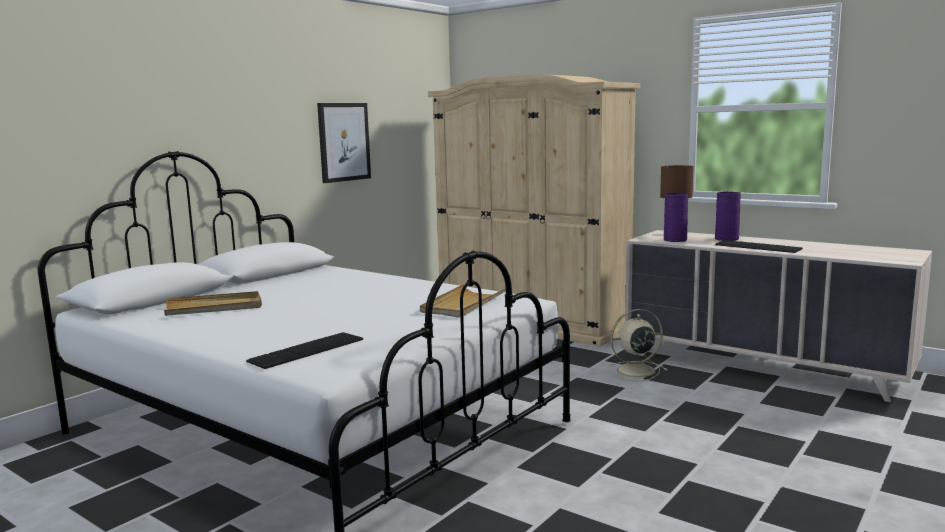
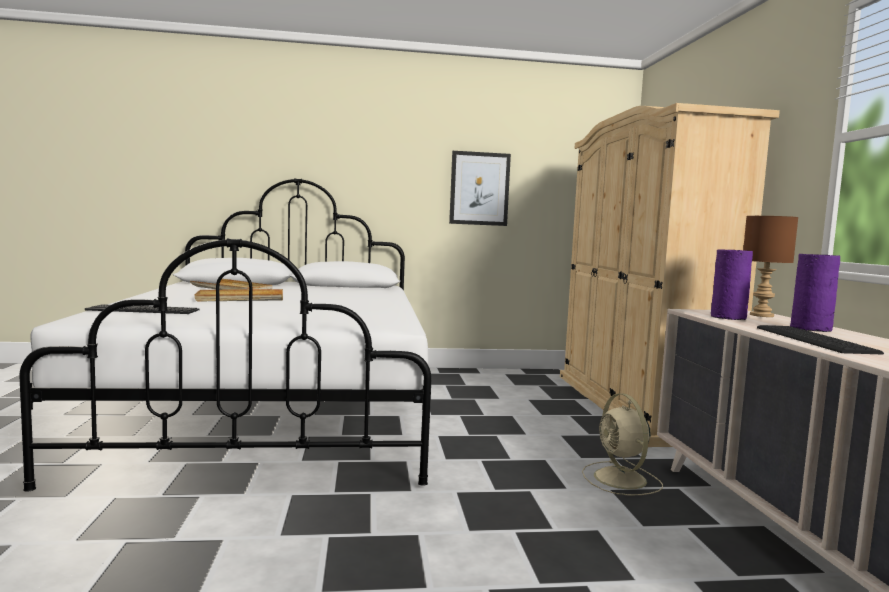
camera: 45 degrees right, 5 degrees down
beige tray [420,284,506,317] -> beige tray moved to [195,289,283,301]
beige fan [607,309,668,381] -> beige fan turned 135 degrees counterclockwise [582,393,663,495]

